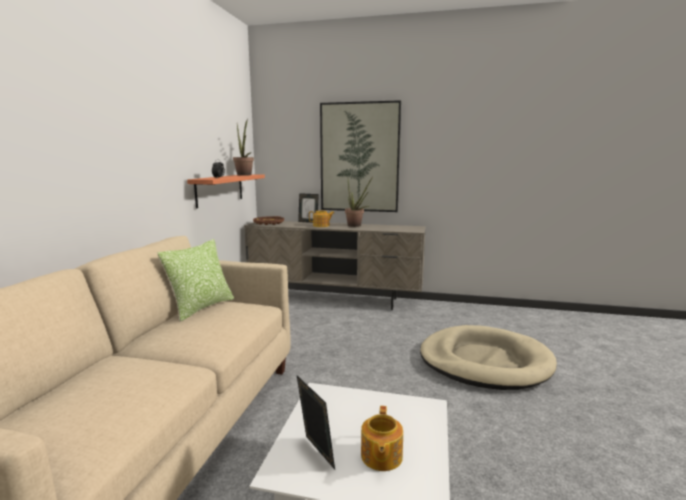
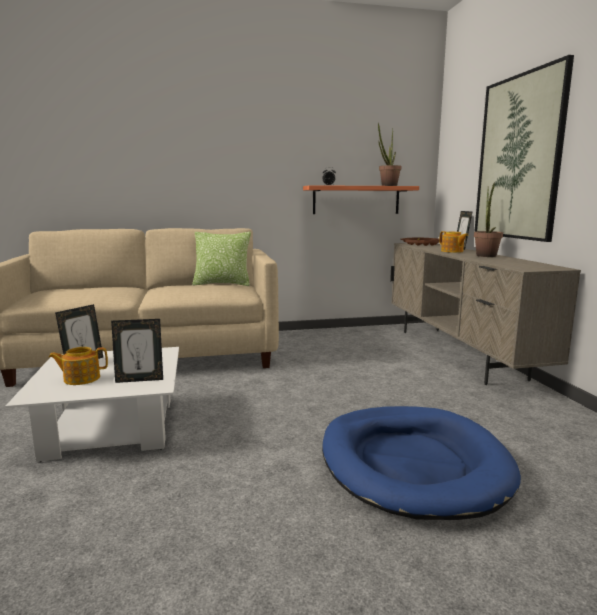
camera: 65 degrees right, 0 degrees up
beige dog bed [420,325,557,390] -> blue dog bed [322,406,521,520]
none -> picture frame [111,319,163,383]

